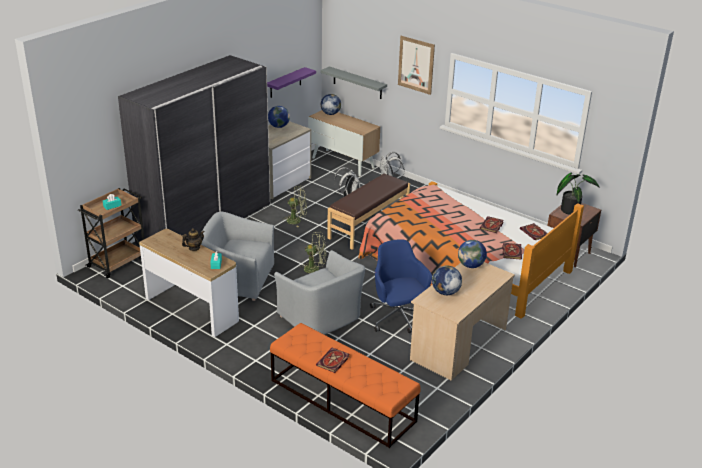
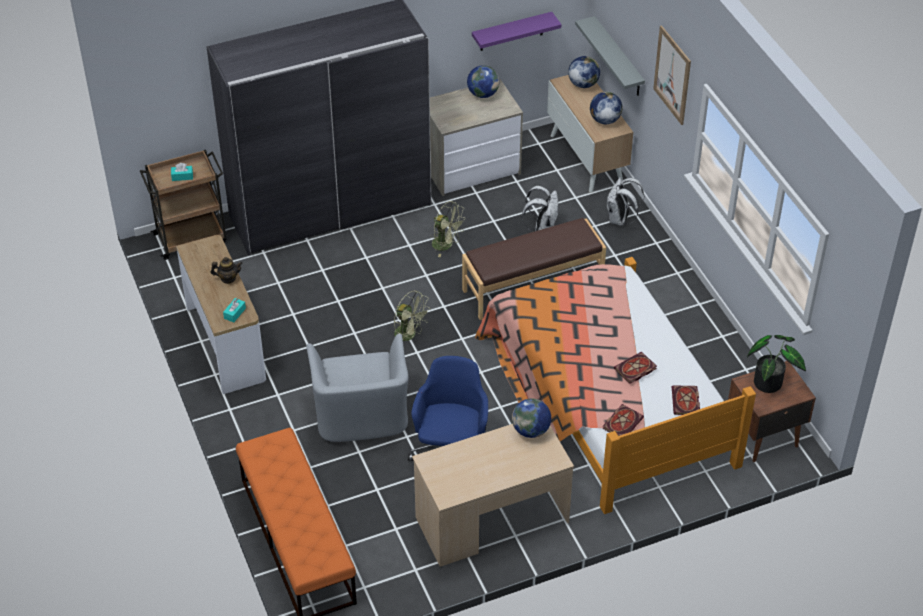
camera: 30 degrees right, 15 degrees up
grey armchair [201,212,274,301] -> none
book [316,348,350,373] -> none
globe [432,266,462,295] -> globe moved to [590,92,623,124]

